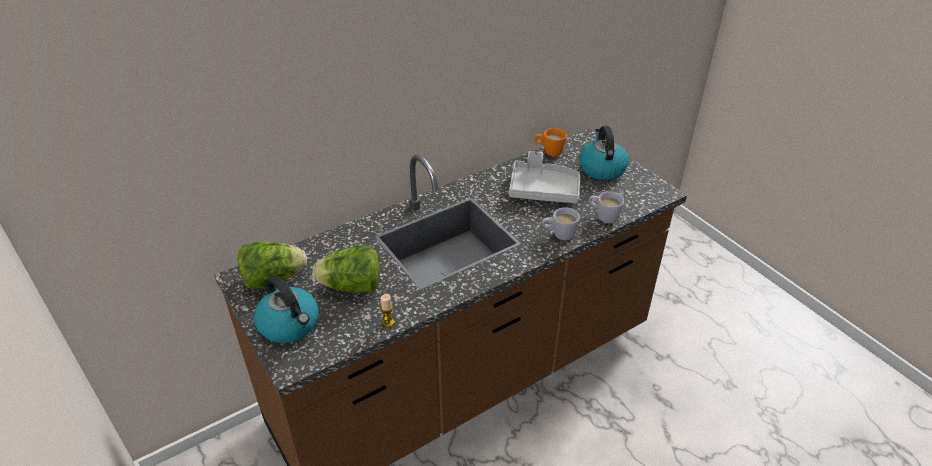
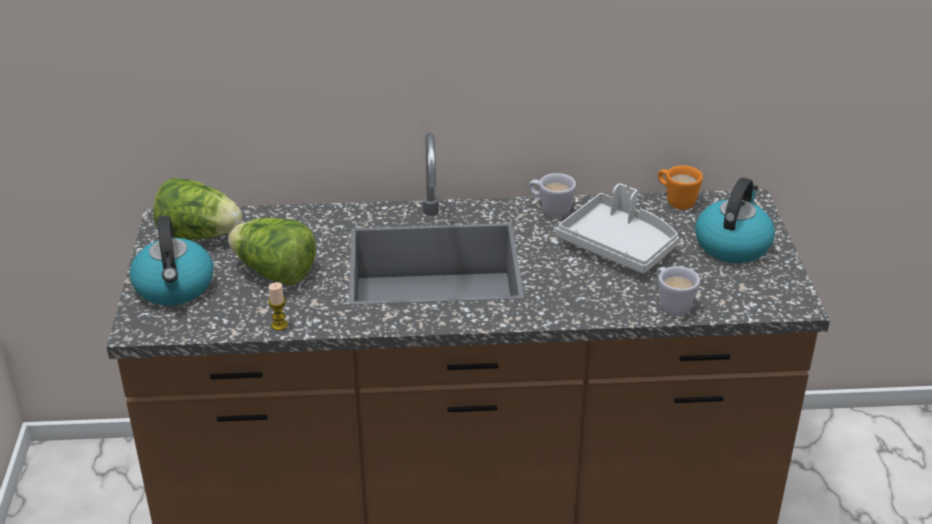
camera: 30 degrees right, 5 degrees down
white mug [542,207,580,240] -> white mug moved to [529,173,576,218]

